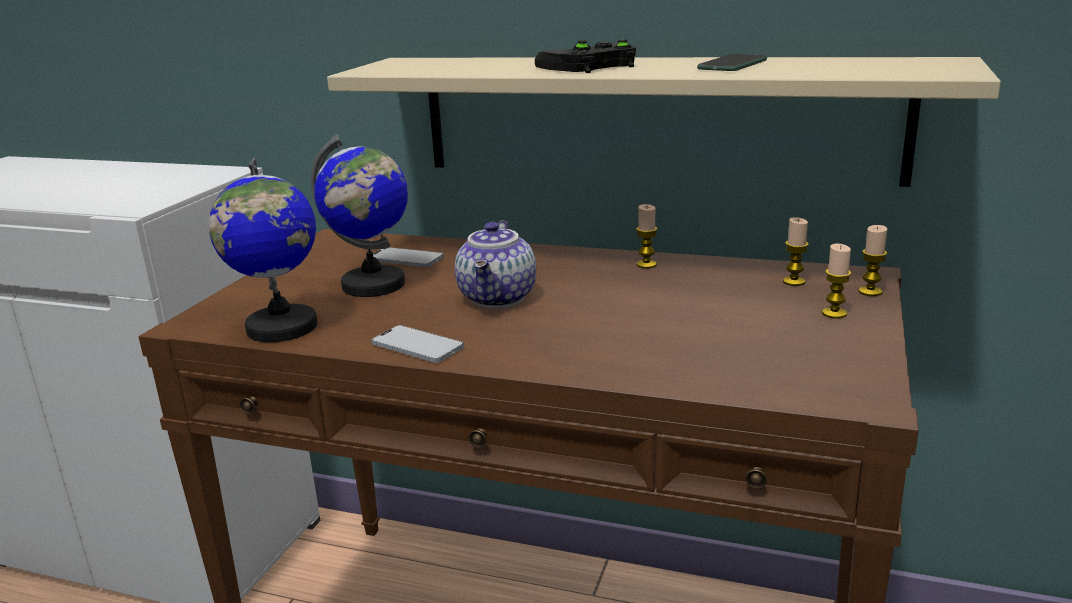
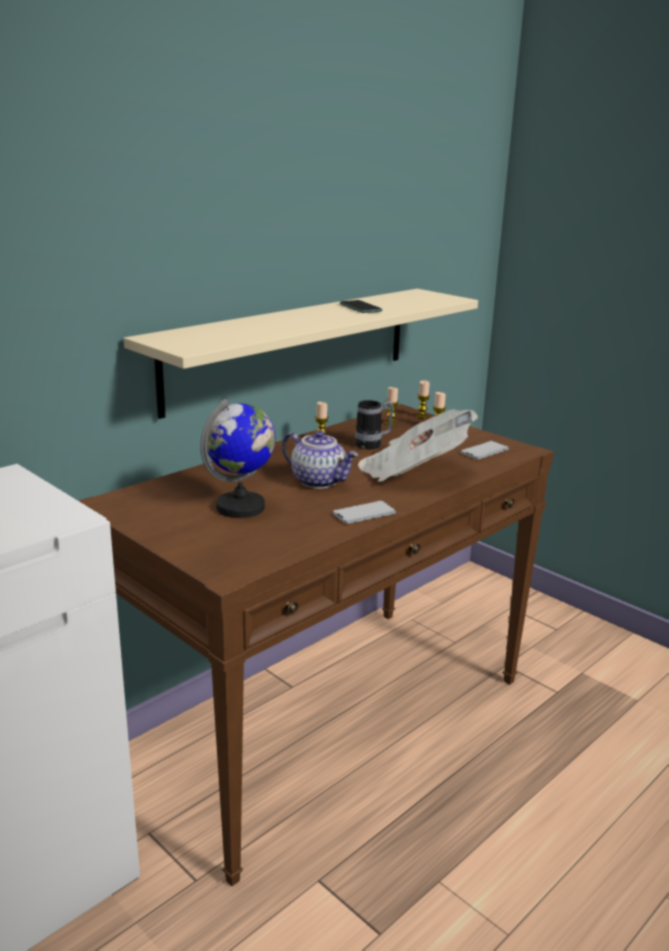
camera: 65 degrees left, 0 degrees up
globe [209,158,317,342] -> none
phone [373,247,444,267] -> phone moved to [461,441,509,460]
black game controller [535,40,636,73] -> none
none -> mug [355,400,394,449]
none -> newspaper [358,409,478,482]

